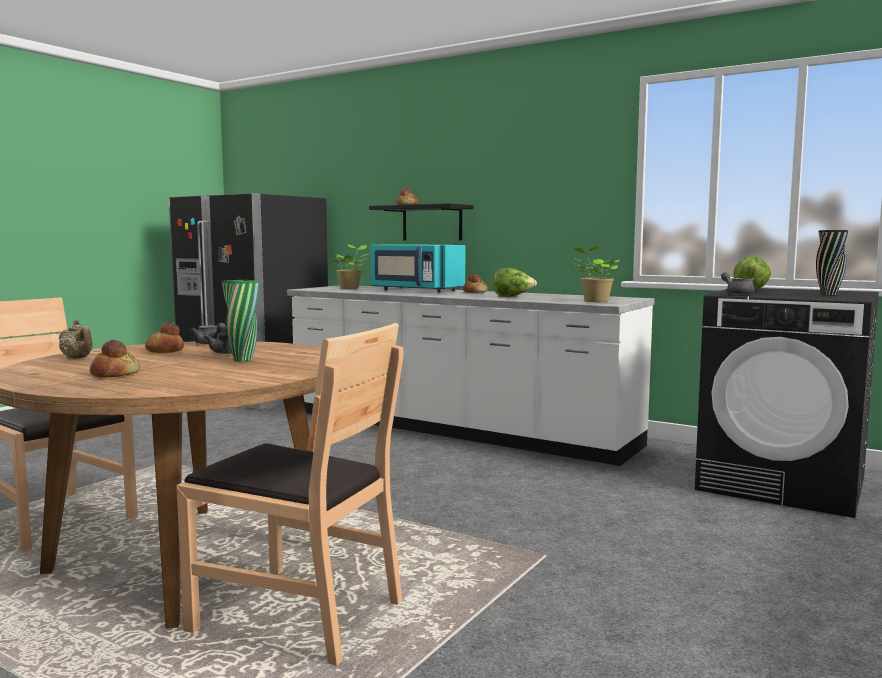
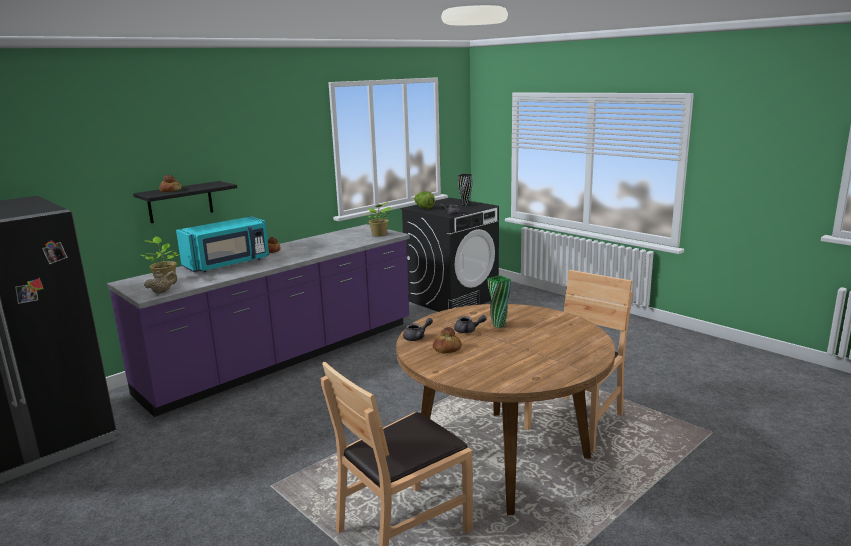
camera: 75 degrees left, 10 degrees up
beige teapot [59,319,93,359] -> beige teapot moved to [144,271,177,294]
bread [90,340,140,377] -> none
white counter [287,285,654,466] -> purple counter [107,224,410,417]
lettuce [493,268,537,297] -> none

